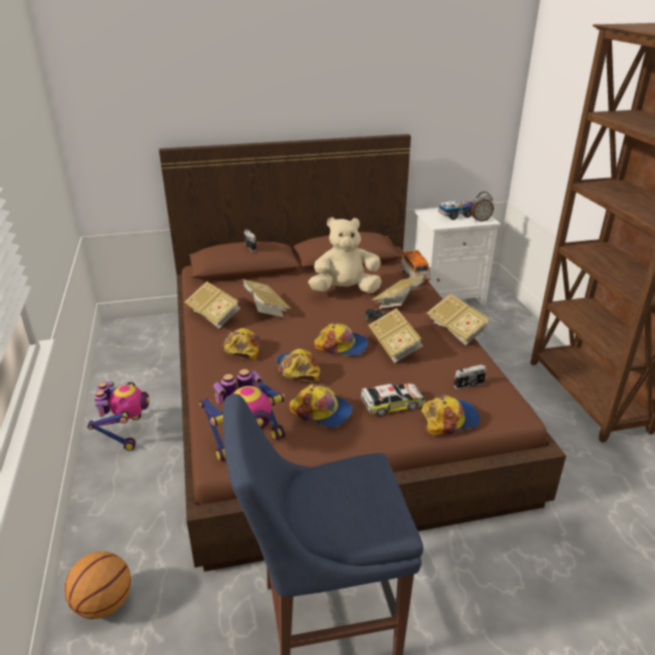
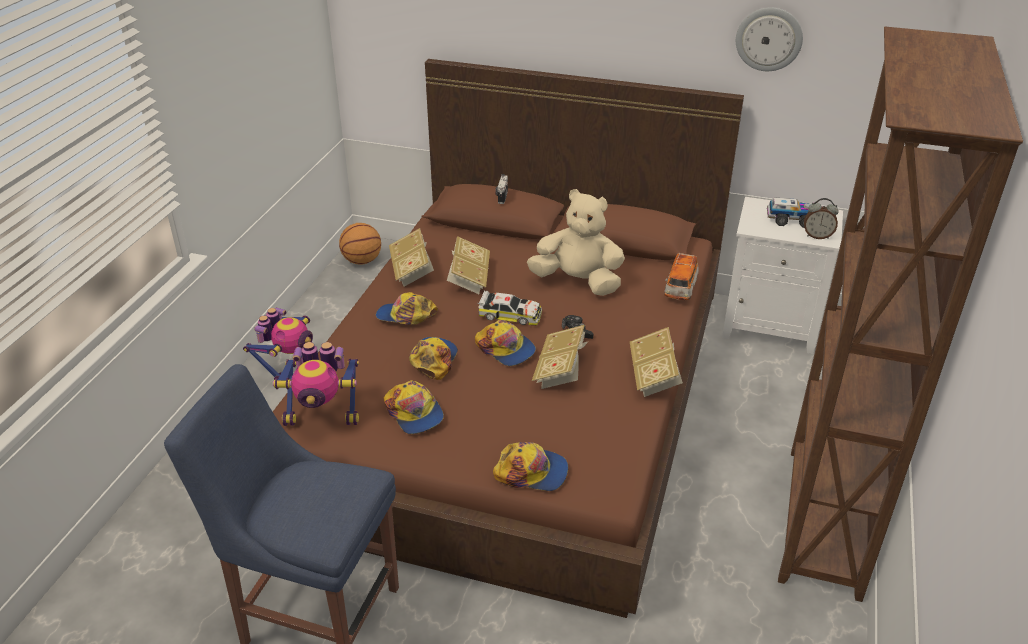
camera: 30 degrees right, 5 degrees up
basketball [64,552,131,619] -> basketball moved to [339,223,381,264]
cap [223,328,260,361] -> cap turned 105 degrees counterclockwise [376,292,438,325]
toy car [361,384,426,416] -> toy car moved to [478,290,542,325]
book [371,275,425,309] -> none
camera [454,365,486,389] -> none
none -> wall clock [736,8,803,71]

